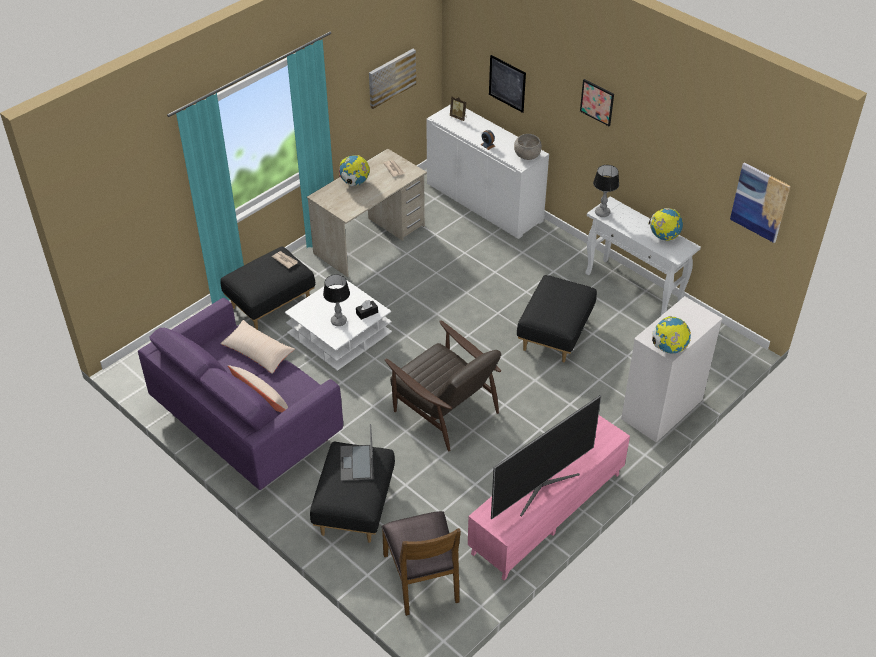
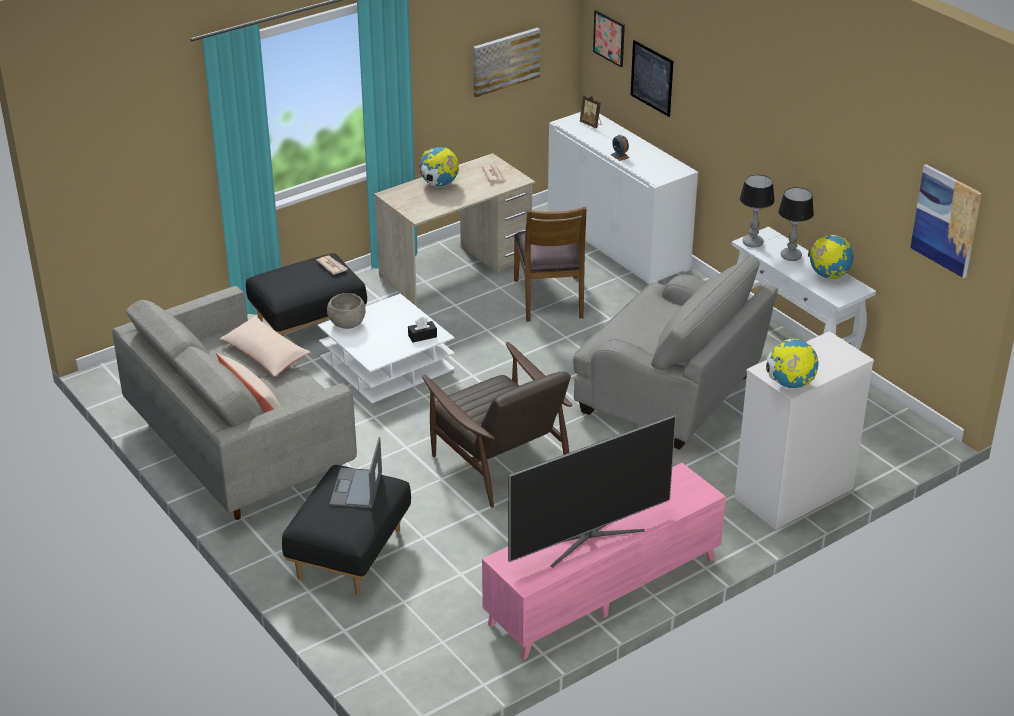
camera: 10 degrees right, 10 degrees down
purple sofa [138,298,343,490] -> grey sofa [112,286,357,520]
table lamp [323,274,350,326] -> table lamp moved to [778,187,814,261]
brown chair [382,511,461,616] -> brown chair moved to [514,207,587,321]
grey bowl [514,134,542,160] -> grey bowl moved to [327,293,366,329]
black ottoman [517,275,597,363] -> grey armchair [573,255,778,450]
picture [580,79,614,126] -> picture moved to [593,10,625,67]

